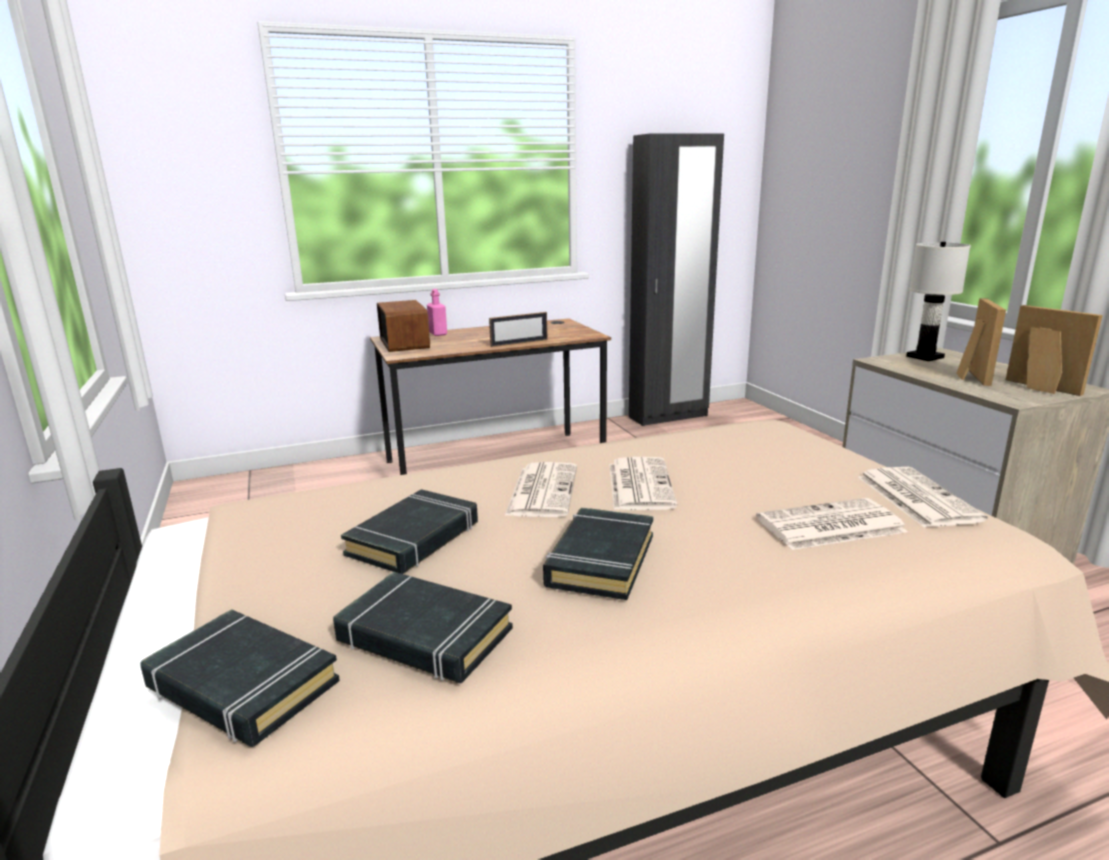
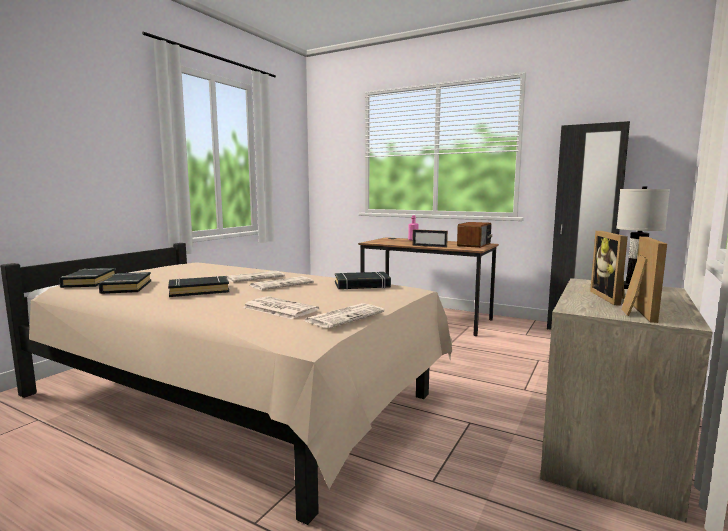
camera: 50 degrees right, 10 degrees down
black book [341,489,478,574] -> black book moved to [335,272,391,289]
radio [377,300,430,352] -> radio moved to [457,222,492,248]
picture frame [956,298,1006,386] -> picture frame turned 120 degrees clockwise [590,231,628,305]

